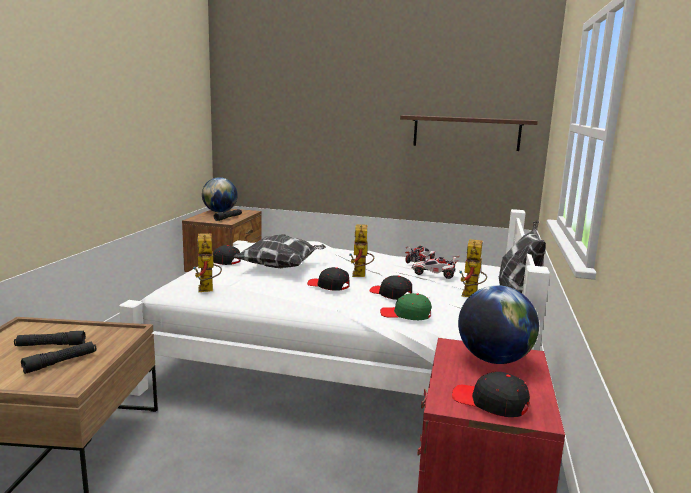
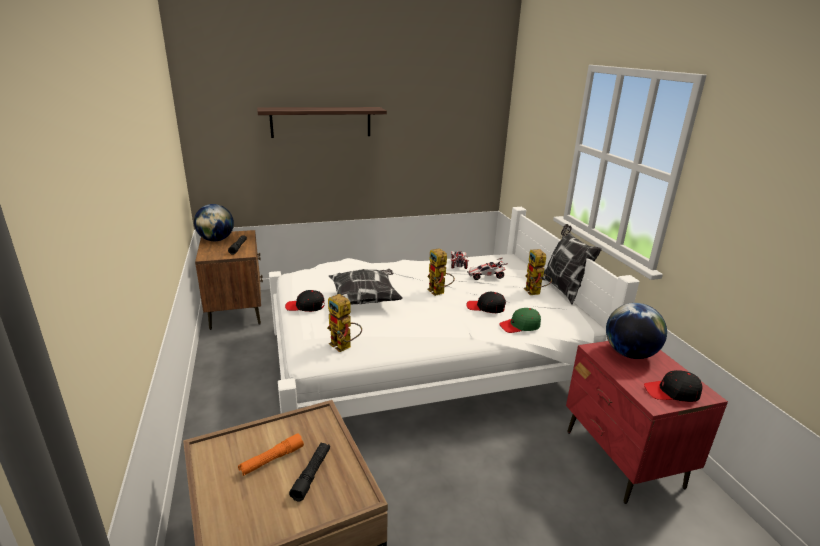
camera: 30 degrees left, 10 degrees up
black flashlight [14,331,86,346] -> orange flashlight [238,433,304,476]
black cap [307,267,350,291] -> none
shelf [400,115,538,151] -> shelf moved to [257,107,387,138]

